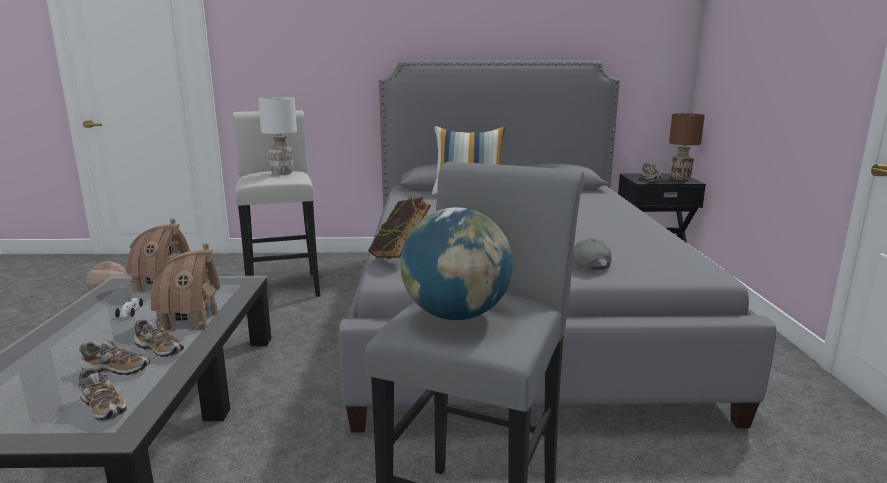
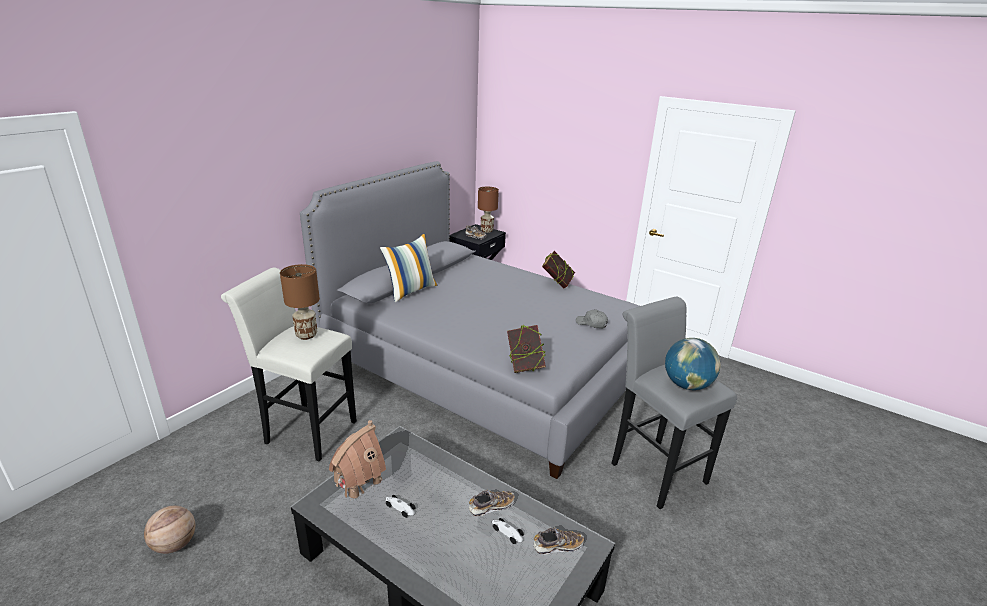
camera: 55 degrees left, 10 degrees up
shoe [79,340,150,376] -> toy car [492,518,524,544]
toy house [150,243,220,332] -> none
white table lamp [258,97,297,175] -> brown table lamp [280,264,320,340]
none -> book [542,251,575,289]

